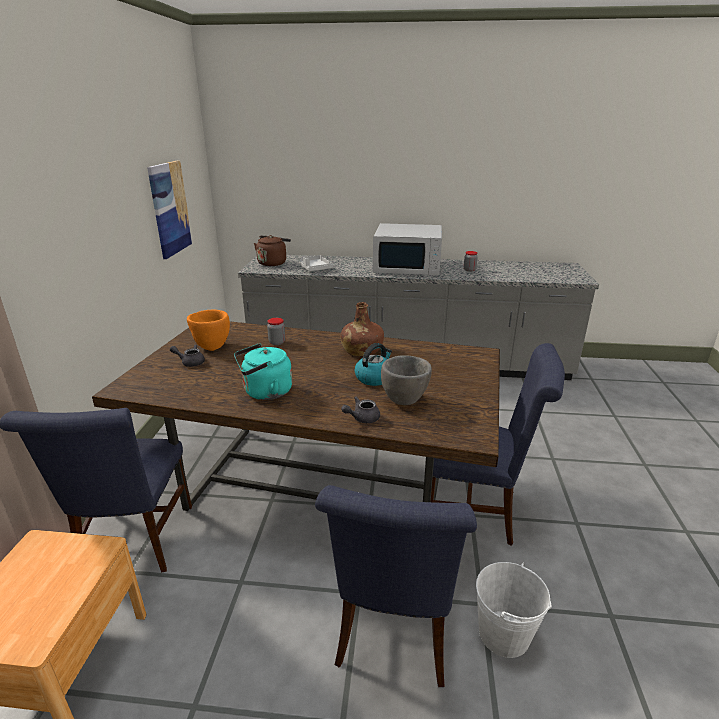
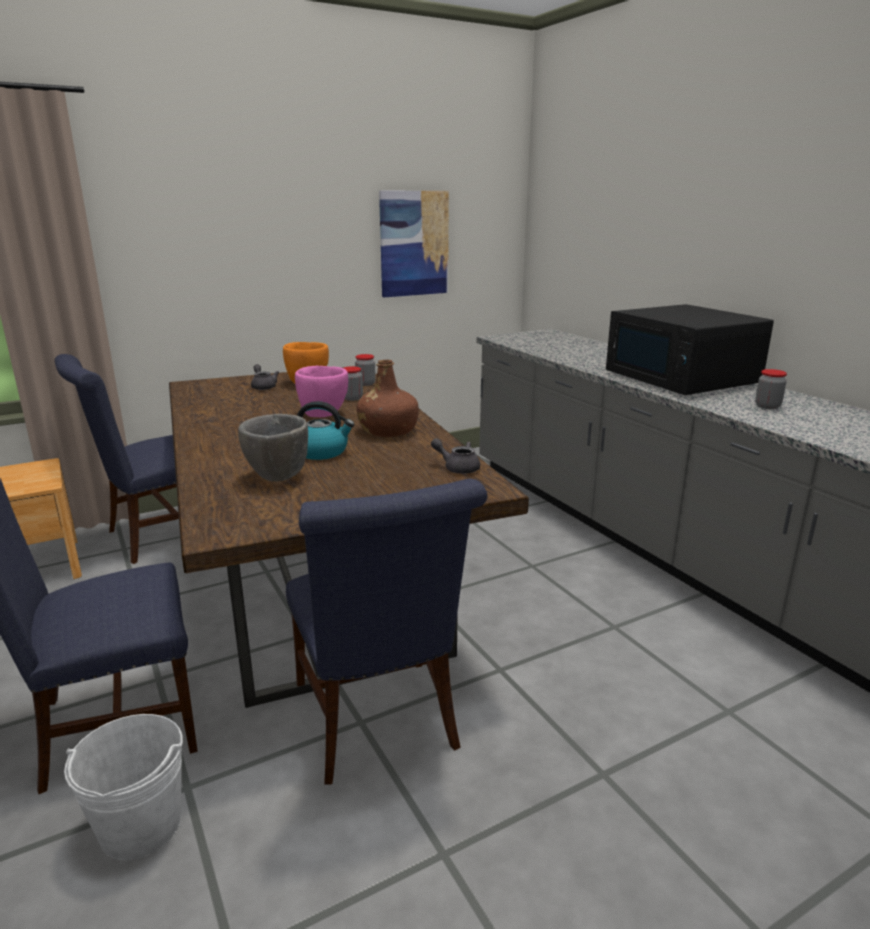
camera: 55 degrees right, 5 degrees down
turquoise kettle [234,343,292,400] -> none
brown kettle [254,235,291,266] -> none
grey tray [301,255,333,271] -> none
grey teapot [341,396,380,423] -> grey teapot moved to [431,438,480,474]
white microwave [373,223,442,275] -> black microwave [606,304,774,395]
none -> pink bowl [295,366,348,418]
none -> jar [355,354,376,386]

